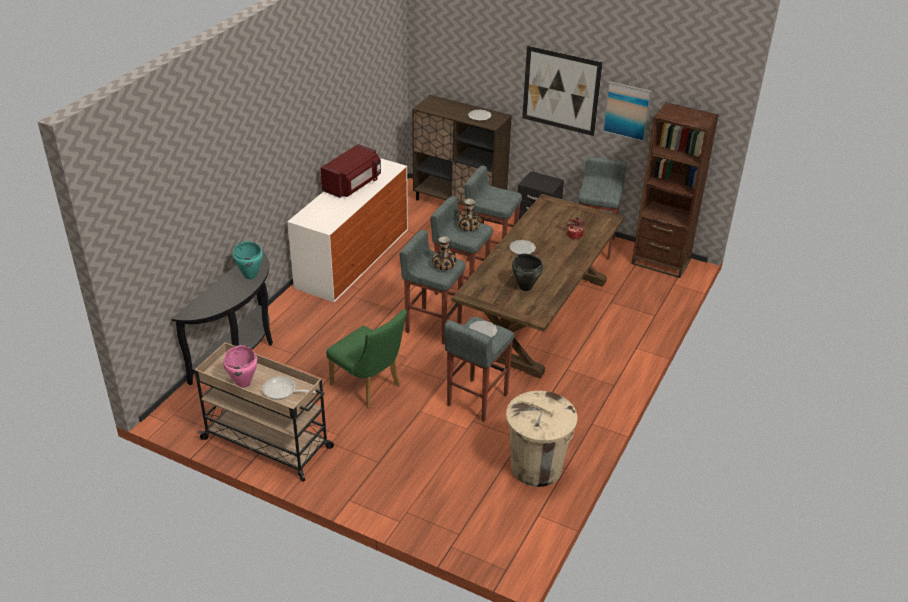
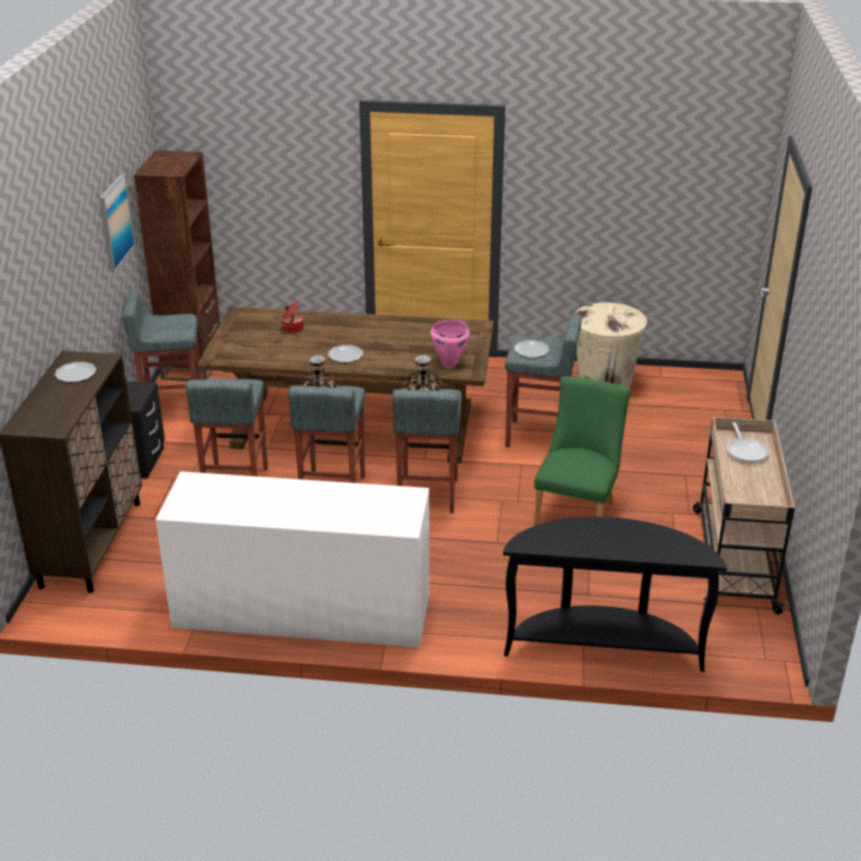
camera: 110 degrees left, 5 degrees down
pink cooking pot [223,345,258,388] -> pink cooking pot moved to [430,319,470,367]
turquoise cooking pot [233,241,263,279] -> none
red microwave [320,144,381,198] -> none
black cooking pot [512,254,543,291] -> none
picture [522,46,603,136] -> none

